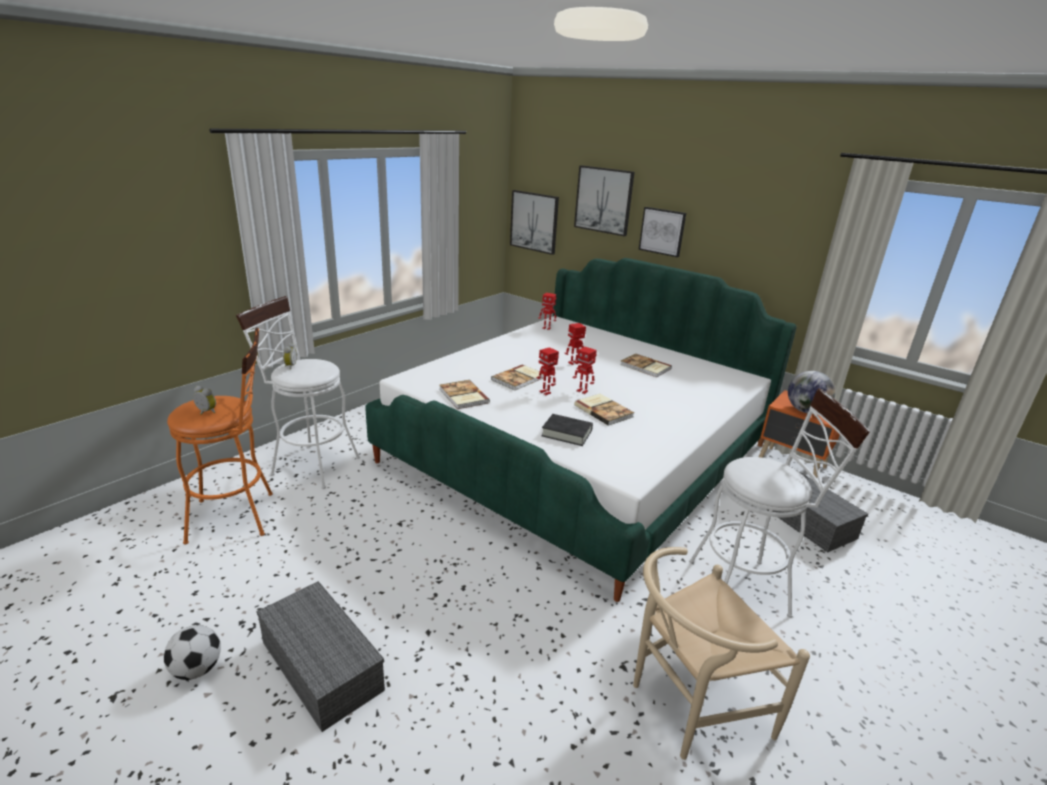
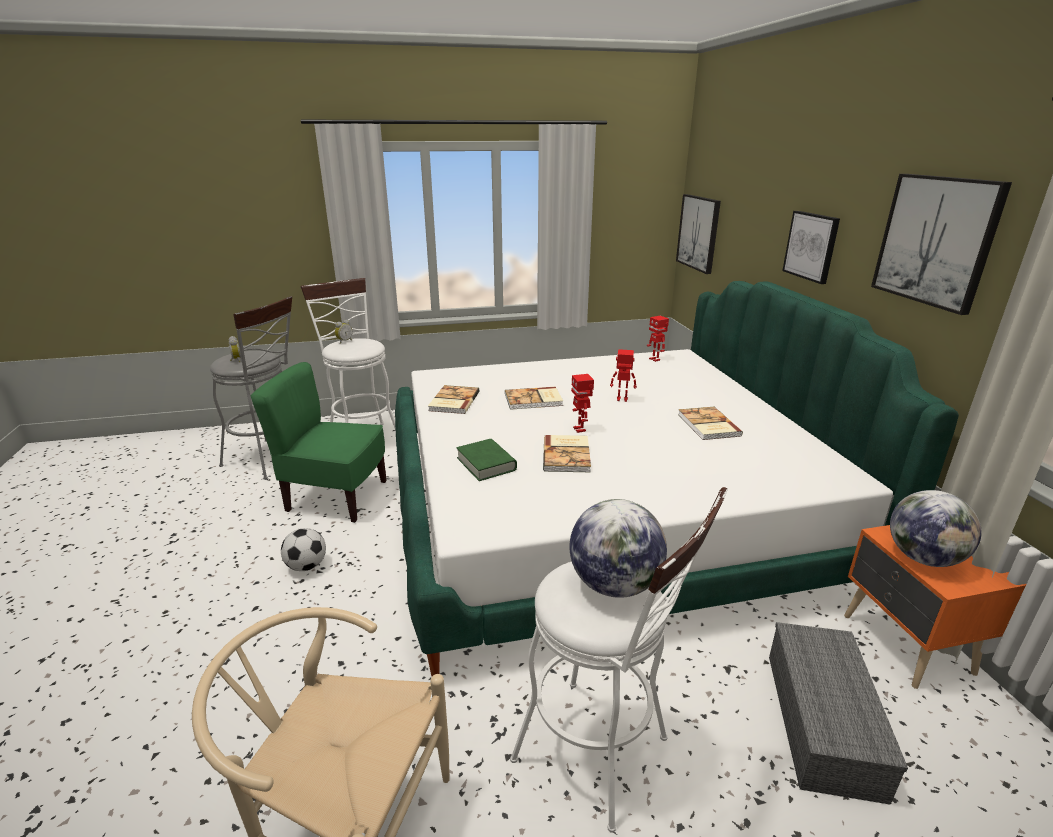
camera: 40 degrees right, 0 degrees up
football [164,625,221,680] -> football moved to [281,528,326,571]
orange stool [167,328,273,545] -> grey stool [210,296,292,480]
grey storage box [257,581,385,732] -> none
toy robot [537,347,559,395] -> none
black book [541,414,593,446] -> green book [456,439,517,481]
picture [574,165,635,236] -> picture moved to [871,174,1012,315]
none -> green chair [251,362,387,523]
none -> globe [570,499,667,598]

